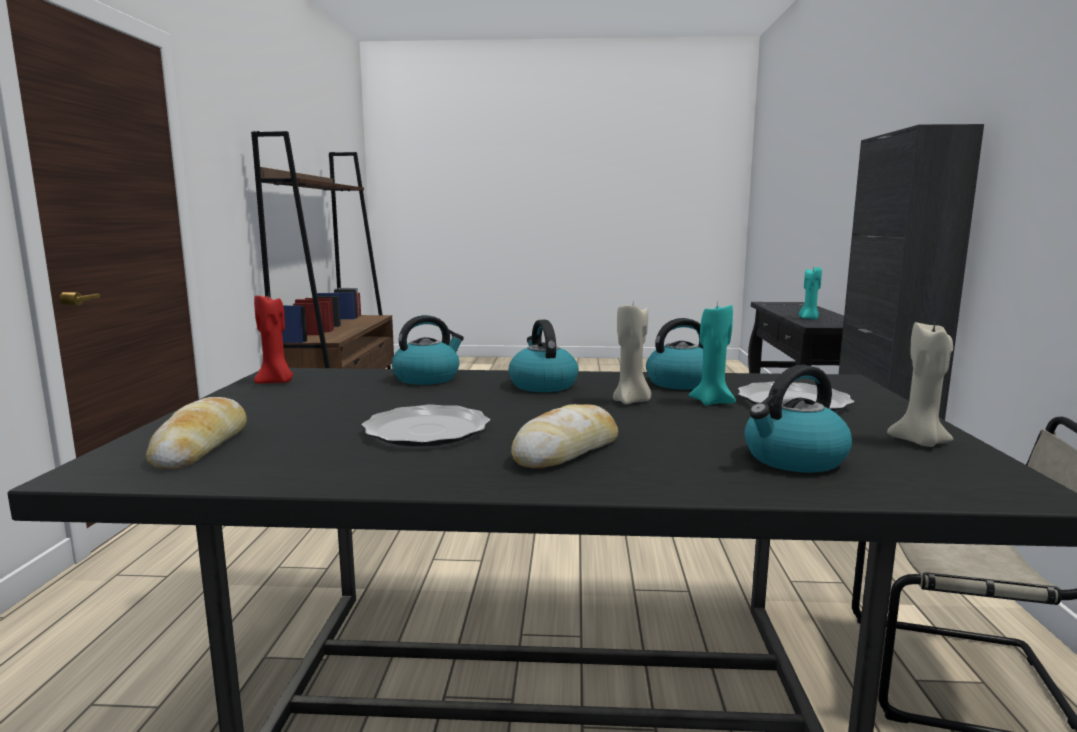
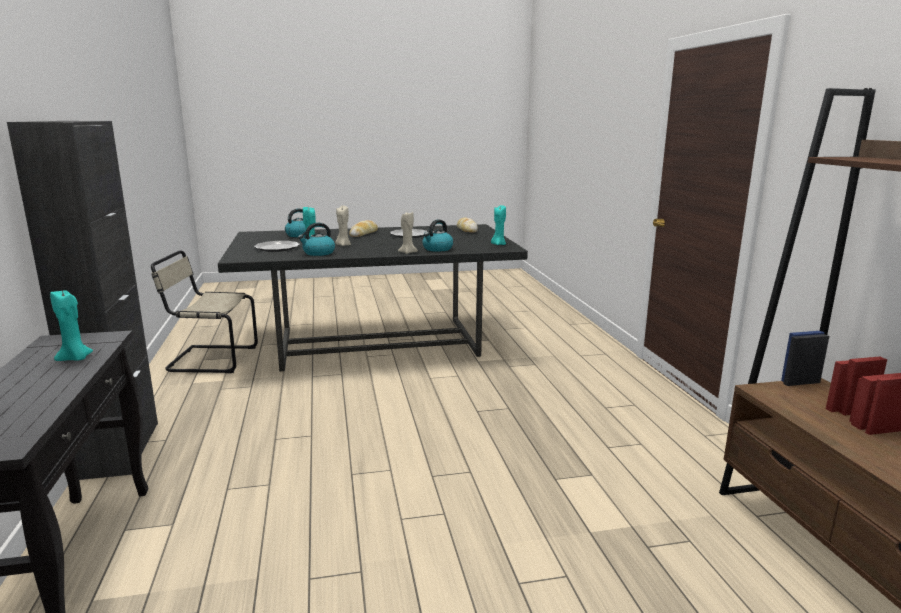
camera: 165 degrees right, 5 degrees up
red candle [254,293,293,384] -> turquoise candle [491,205,506,245]
kettle [509,320,578,392] -> none
beige candle [887,322,953,447] -> beige candle moved to [398,212,418,254]

